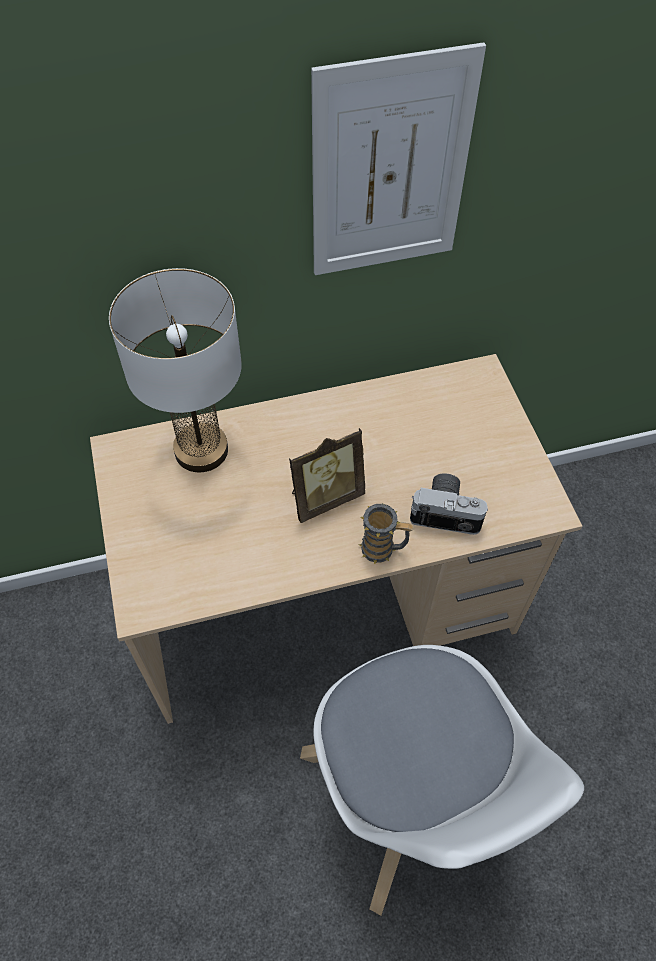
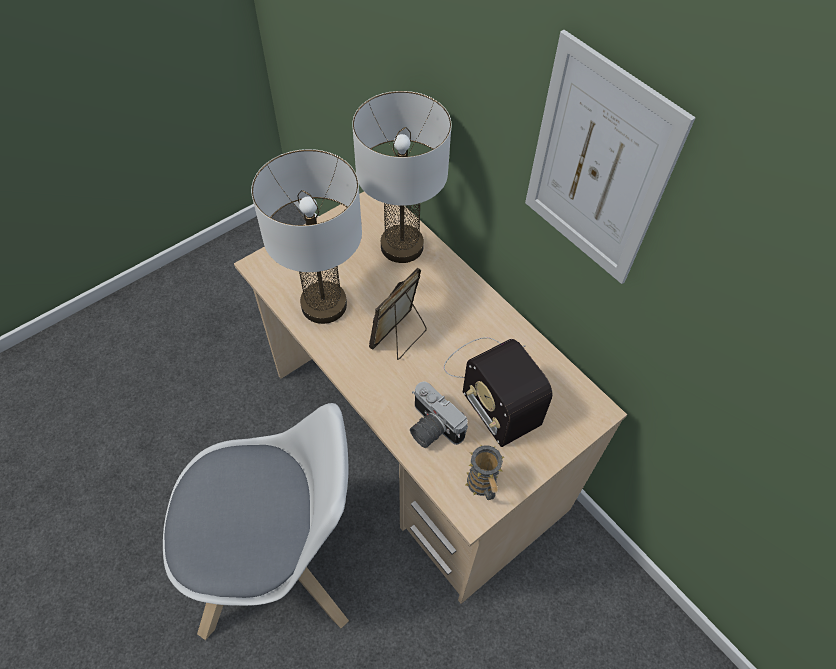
camera: 65 degrees right, 0 degrees up
picture frame [289,428,365,523] -> picture frame turned 90 degrees clockwise [369,268,427,360]
chair [300,645,584,915] -> chair turned 135 degrees counterclockwise [163,403,349,640]
mug [359,503,414,564] -> mug moved to [465,445,504,500]
camera [410,473,488,535] -> camera turned 150 degrees clockwise [410,381,468,448]
none -> table lamp [251,149,362,324]
none -> radio [444,337,553,447]

